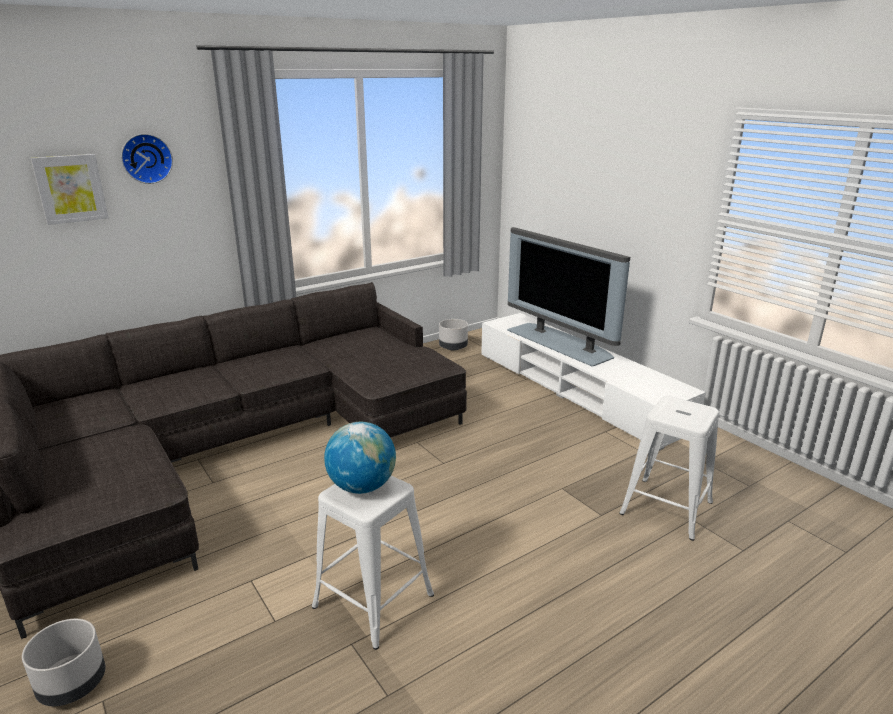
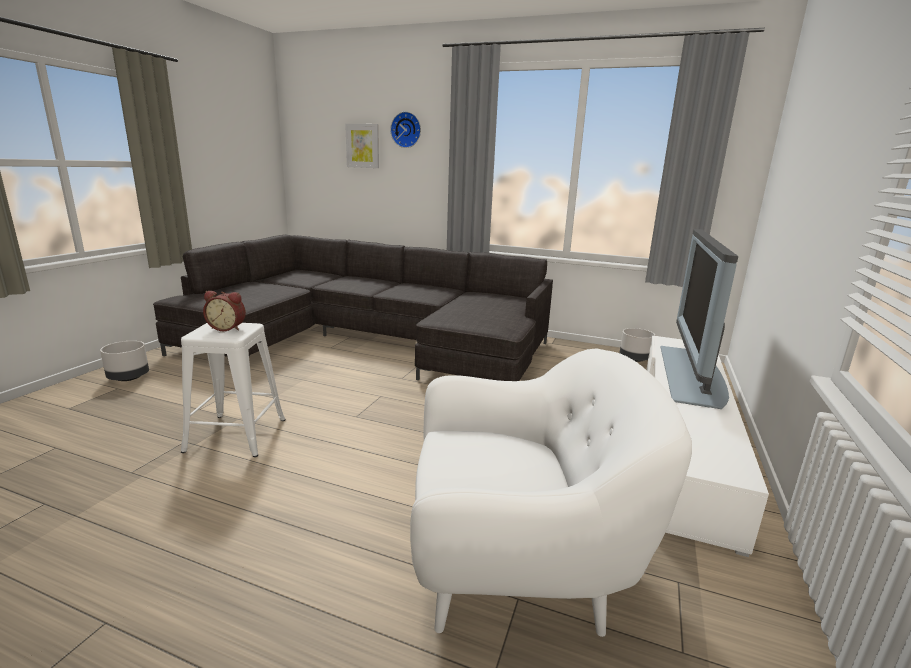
camera: 55 degrees right, 5 degrees down
globe [324,422,396,494] -> alarm clock [203,291,246,331]
white stool [619,396,719,541] -> white armchair [410,348,692,637]

